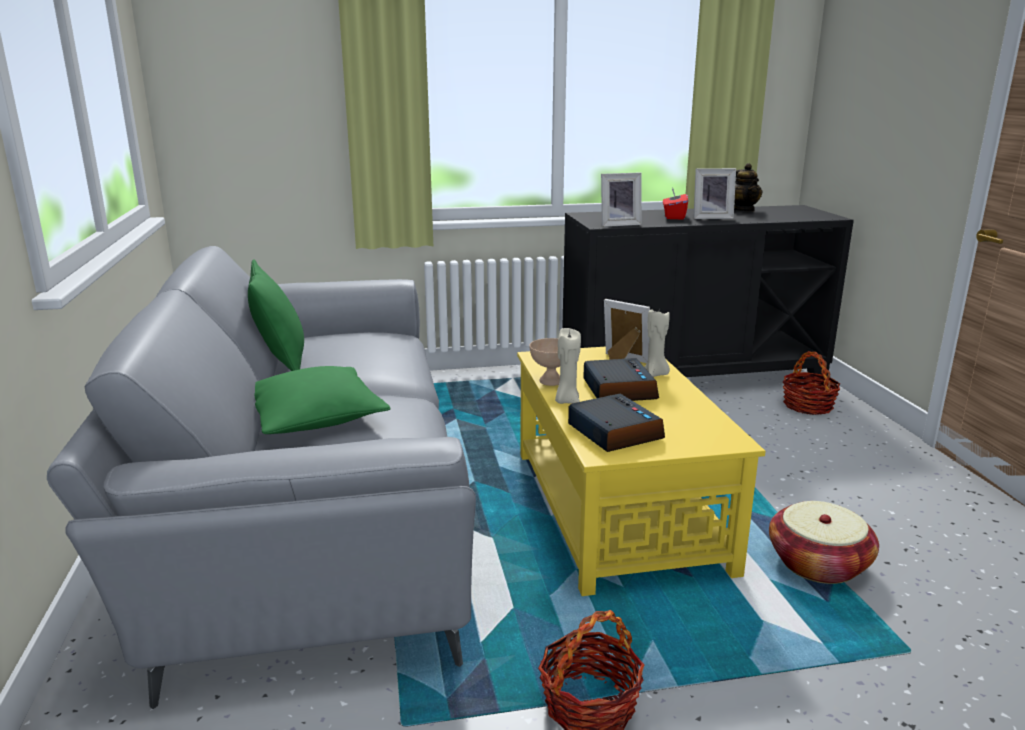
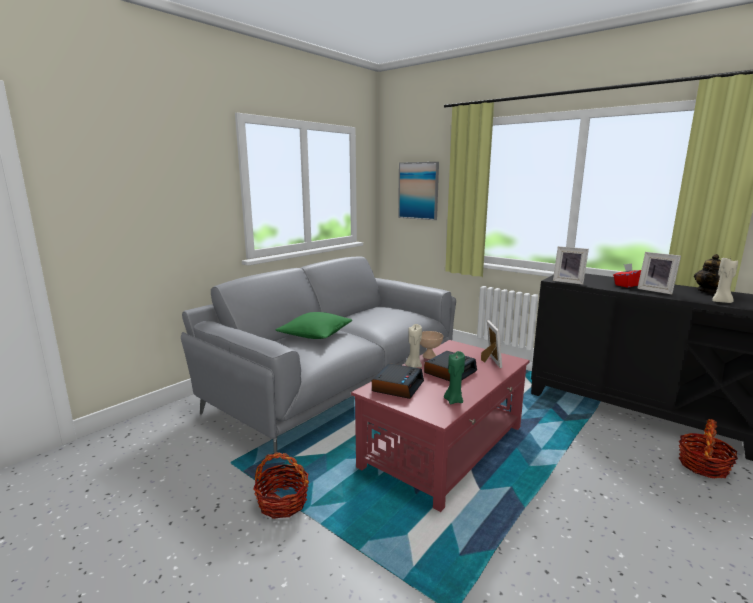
camera: 50 degrees right, 5 degrees down
green pillow [248,259,304,371] -> none
yellow coffee table [517,347,766,596] -> red coffee table [351,340,530,512]
beige candle [645,310,670,377] -> beige candle moved to [712,257,738,303]
basket [769,501,879,584] -> none
none -> picture [398,162,439,220]
none -> green candle [444,351,465,404]

